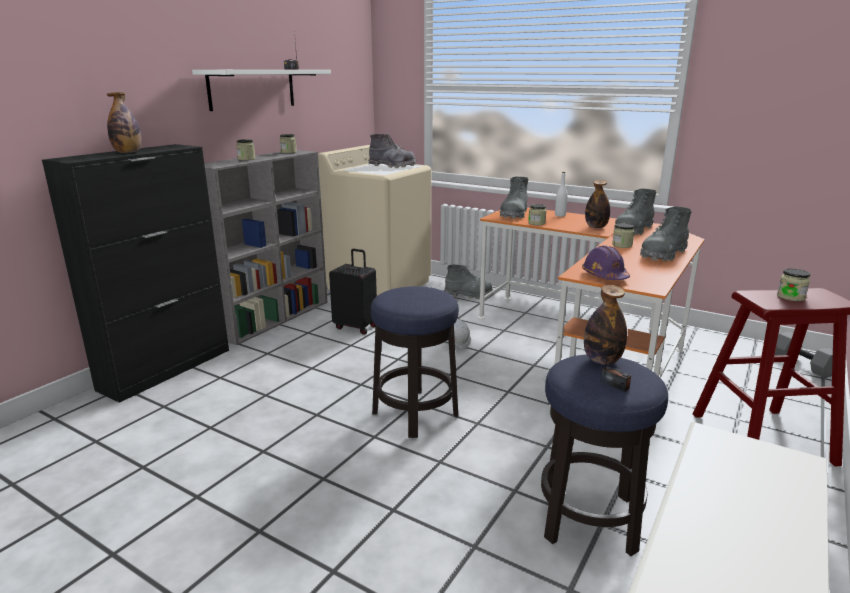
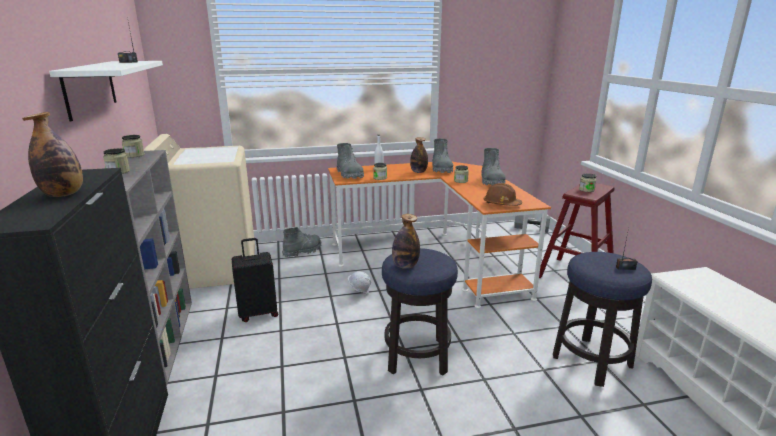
camera: 45 degrees left, 0 degrees up
grey boot [369,134,416,168] -> none
purple hard hat [582,245,630,280] -> brown hard hat [484,183,522,206]
bottle [584,285,627,365] -> bottle moved to [392,214,420,269]

